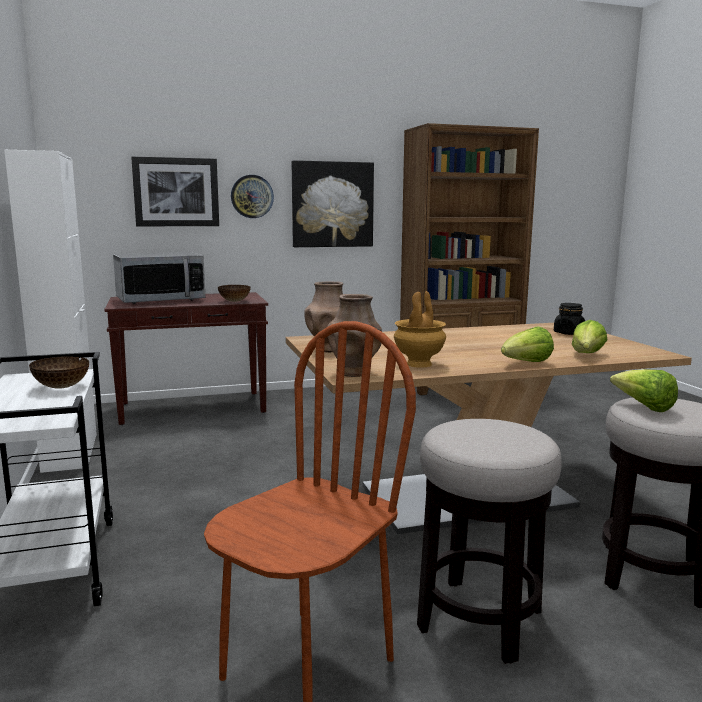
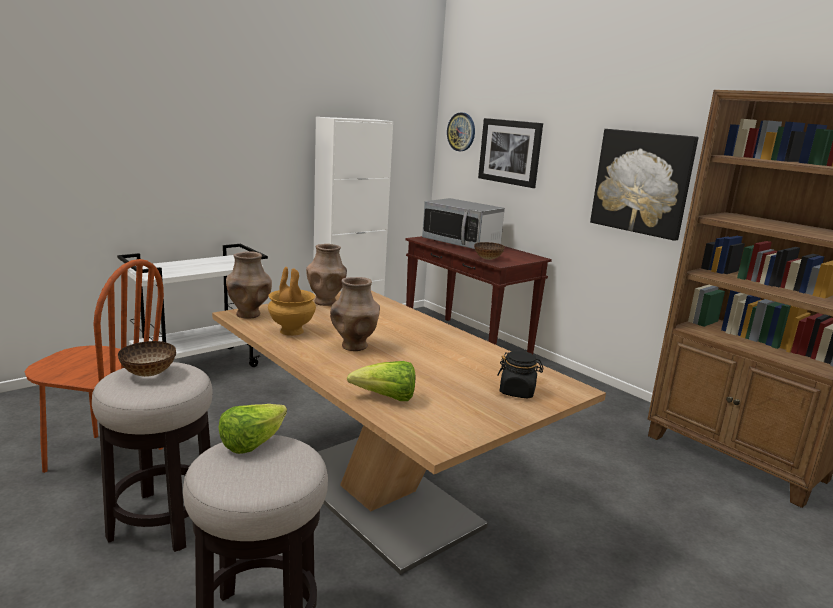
camera: 65 degrees right, 5 degrees up
bowl [29,356,89,389] -> bowl moved to [118,341,176,377]
wall clock [231,175,274,218] -> wall clock moved to [447,113,475,151]
lettuce [501,326,554,362] -> none
none -> brown vase [330,277,380,351]

